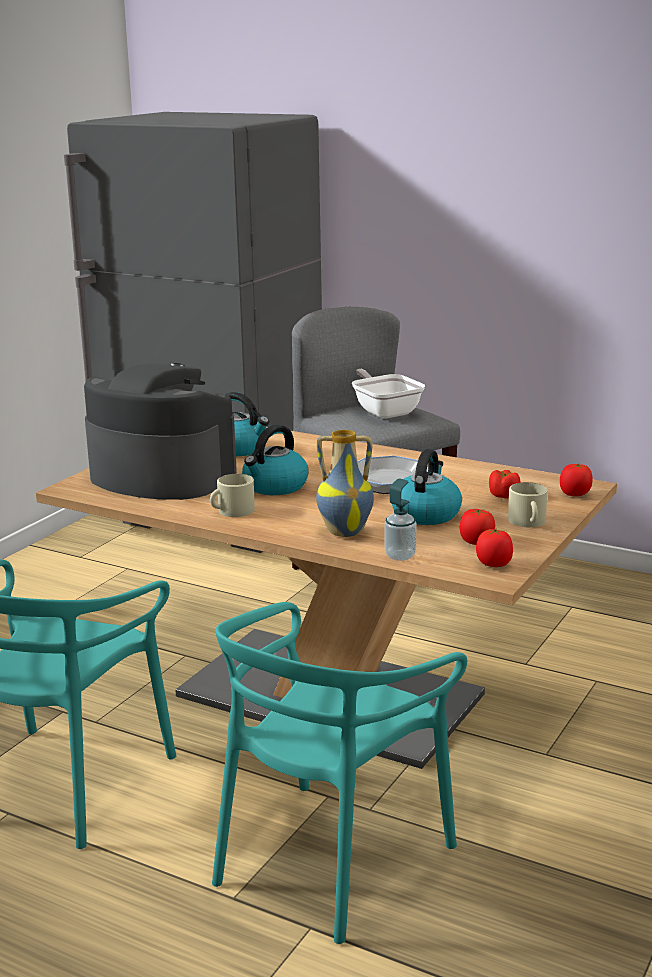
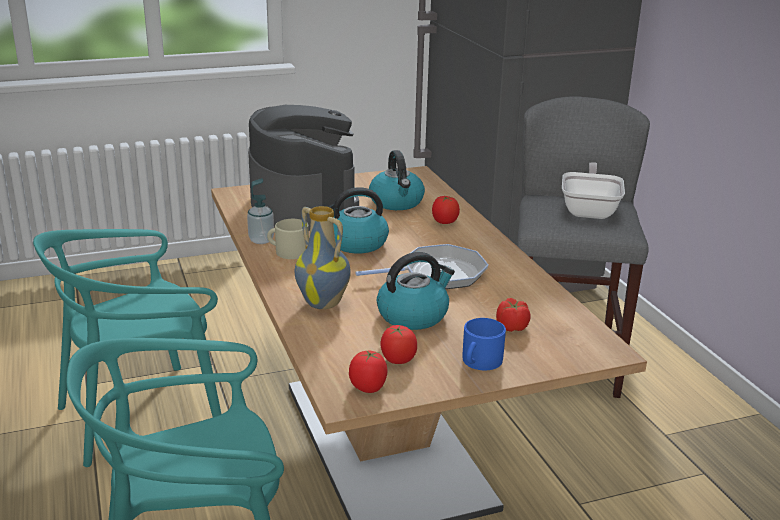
camera: 40 degrees right, 5 degrees up
soap dispenser [385,478,416,561] -> soap dispenser moved to [247,178,274,244]
beige mug [508,482,547,527] -> blue mug [463,318,506,370]
tomato [560,464,593,496] -> tomato moved to [432,196,460,224]

